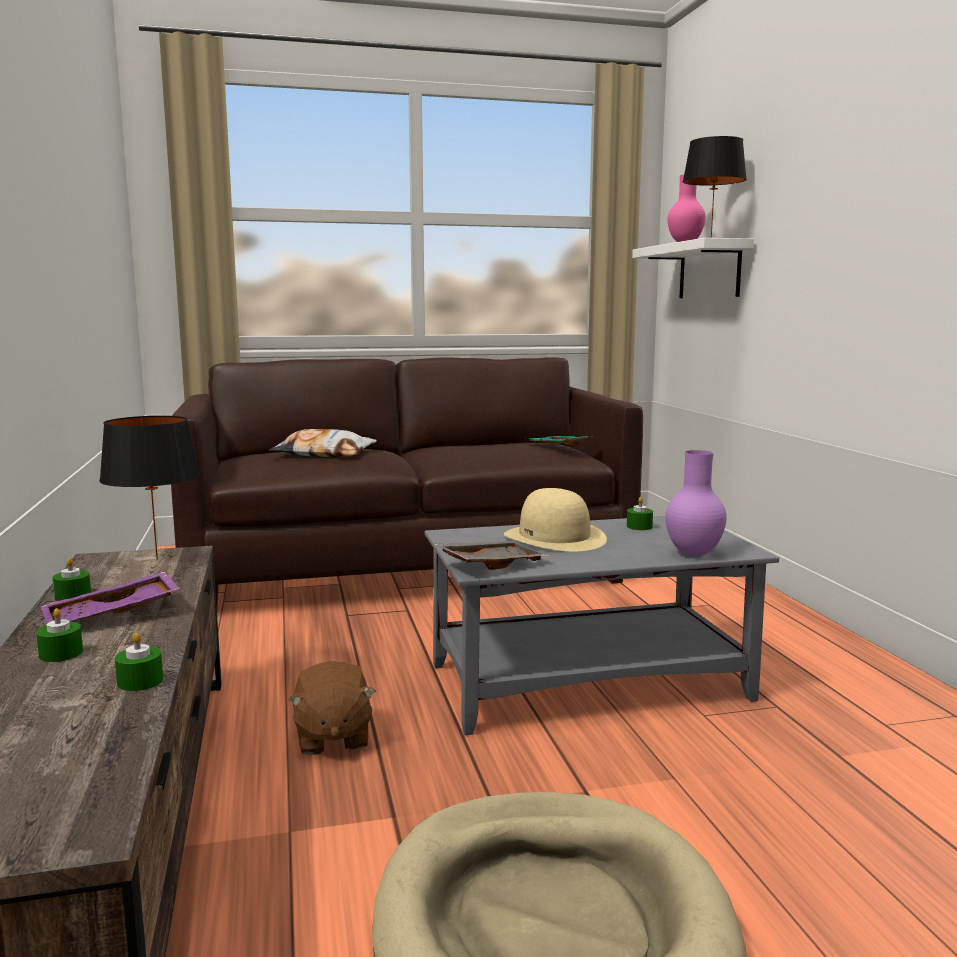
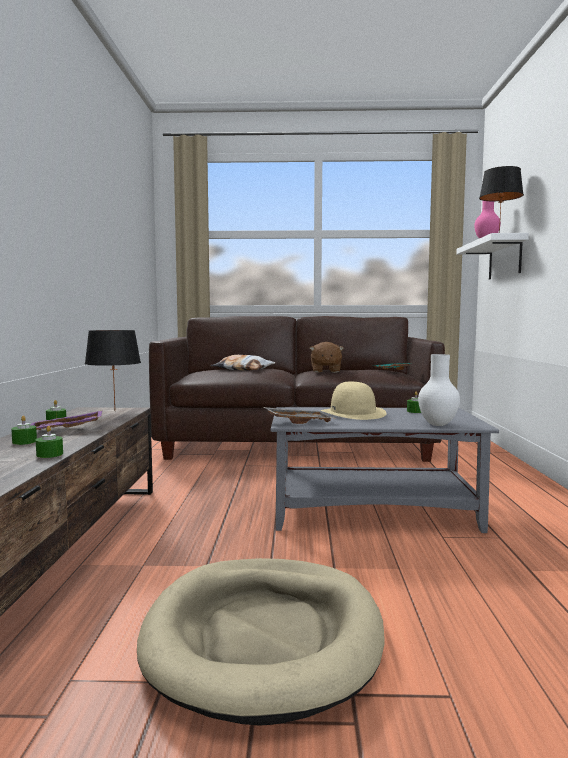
camera: 15 degrees right, 5 degrees down
brown plush toy [288,661,376,755] -> brown plush toy moved to [310,342,344,373]
purple vase [665,450,727,557] -> white vase [418,354,460,426]

